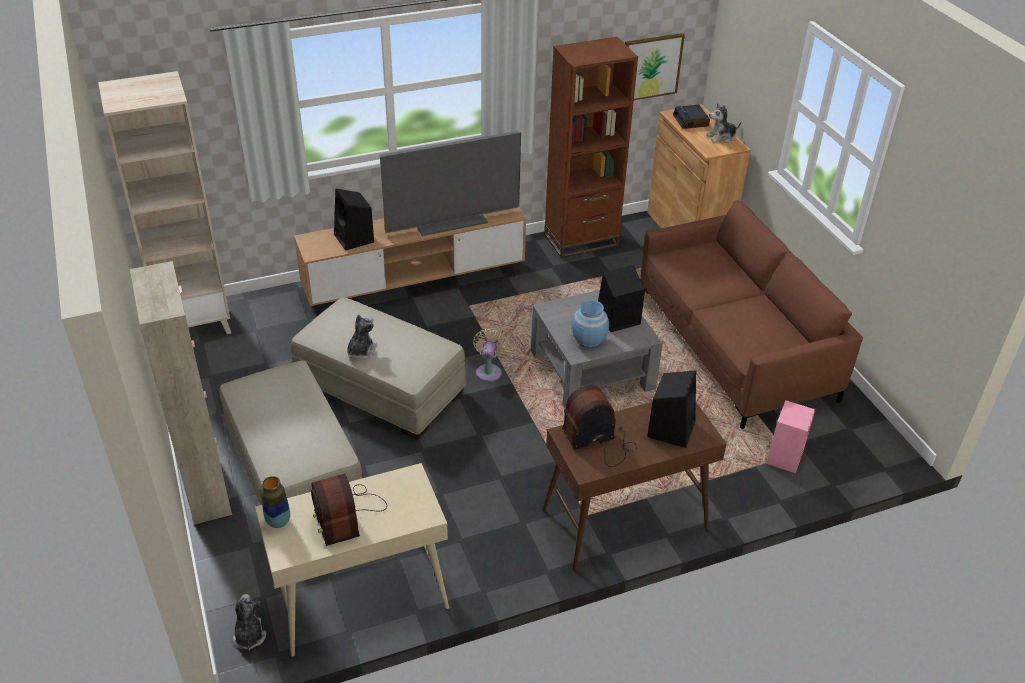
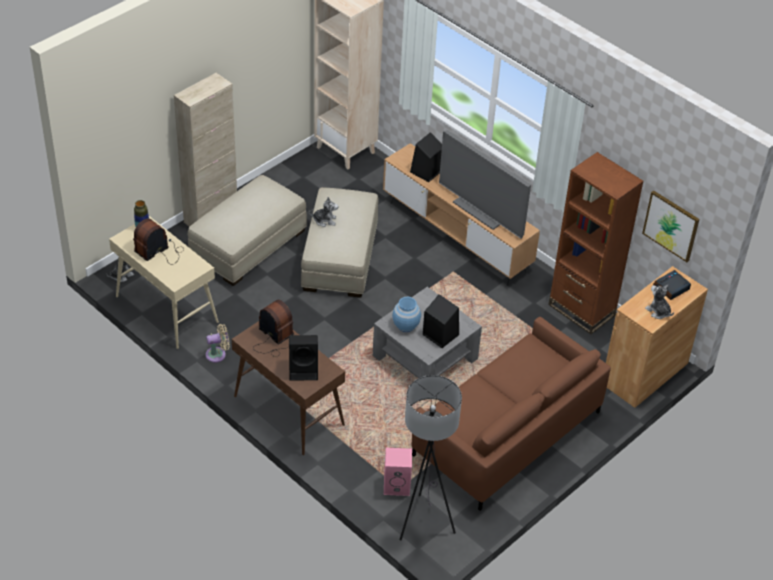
camera: 65 degrees right, 5 degrees up
beige fan [473,329,508,382] -> beige fan moved to [205,324,230,363]
none -> grey floor lamp [400,375,462,540]

